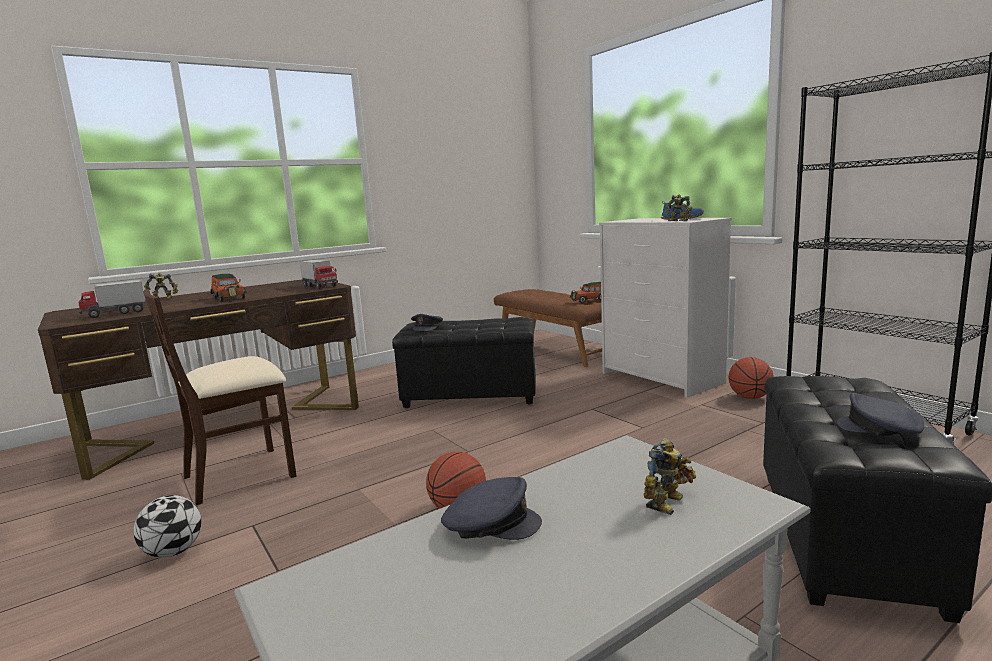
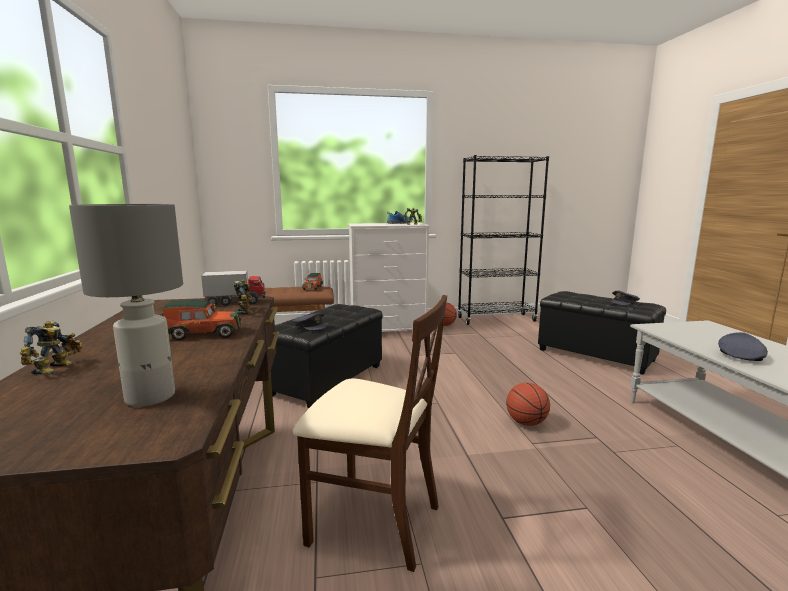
camera: 65 degrees left, 0 degrees up
toy truck [79,280,145,318] -> grey table lamp [69,204,183,407]
football [134,495,201,558] -> none
beige chair [143,289,297,505] -> beige chair turned 60 degrees counterclockwise [293,295,447,572]
toy robot [644,438,696,515] -> toy robot moved to [233,279,253,315]

